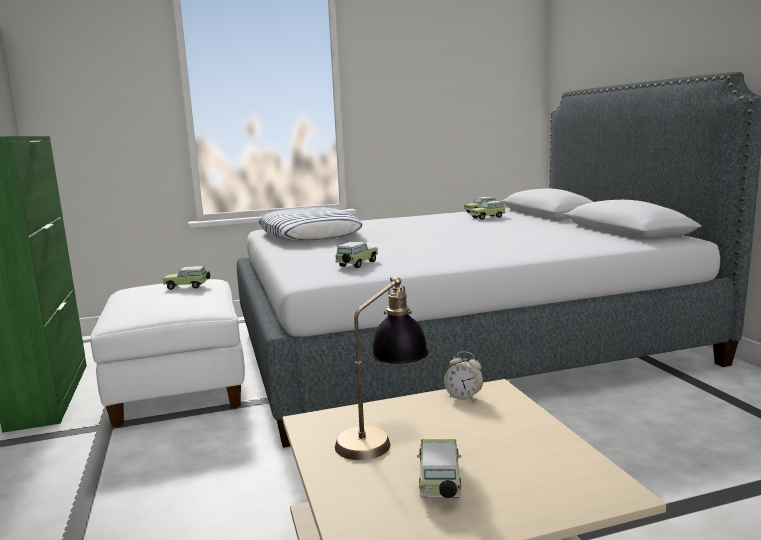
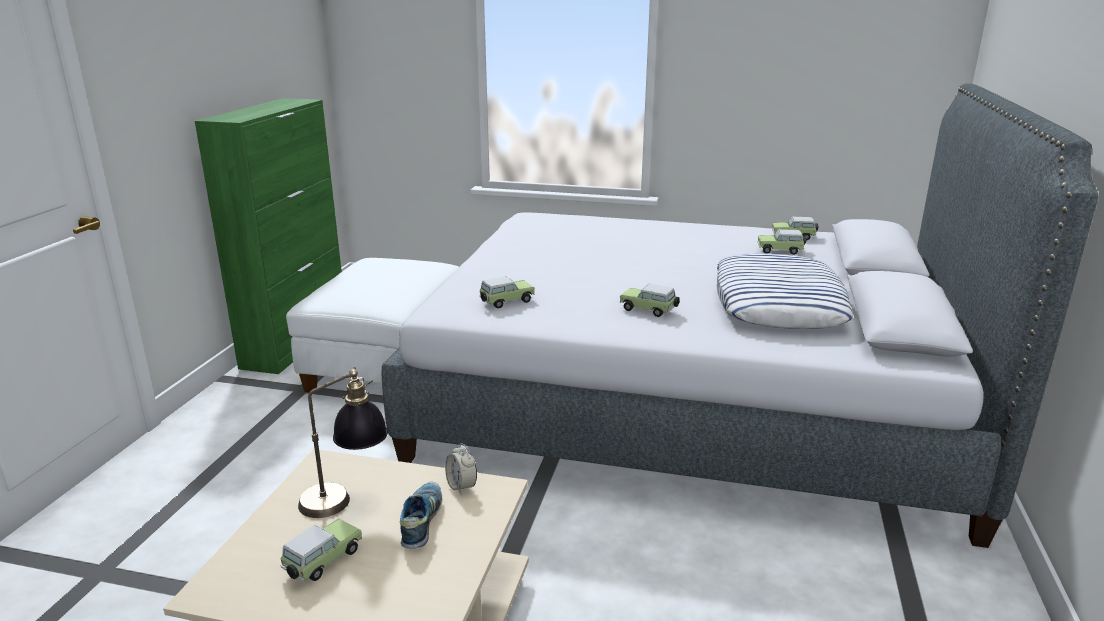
camera: 30 degrees right, 10 degrees up
toy car [163,266,210,290] -> toy car moved to [620,284,680,317]
pillow [259,207,363,241] -> pillow moved to [717,253,854,329]
none -> shoe [400,482,442,549]

